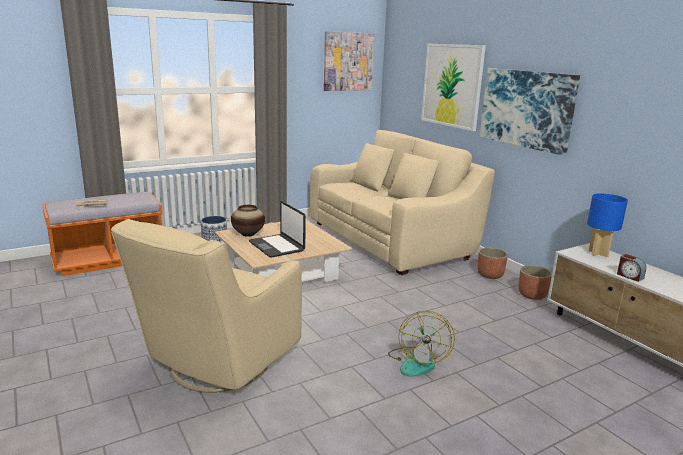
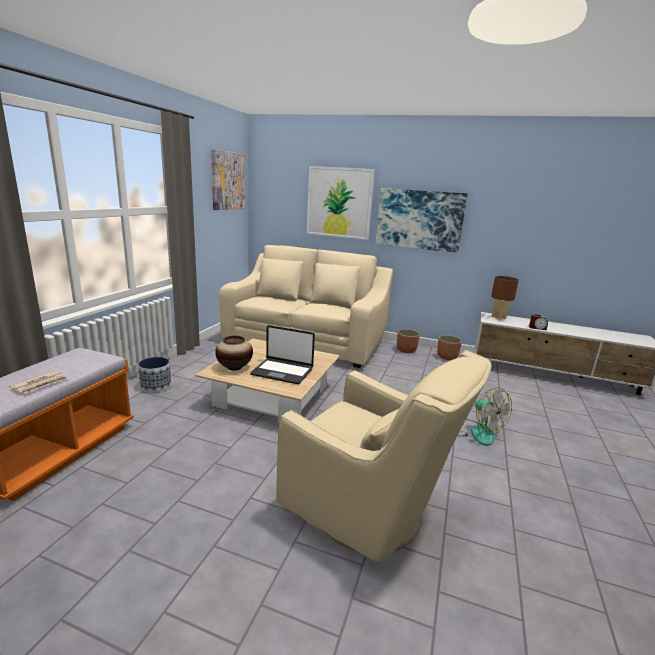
camera: 40 degrees left, 0 degrees up
beige armchair [111,219,302,393] -> beige armchair turned 45 degrees counterclockwise [276,350,492,562]
blue table lamp [587,193,628,257] -> brown table lamp [491,276,519,320]

